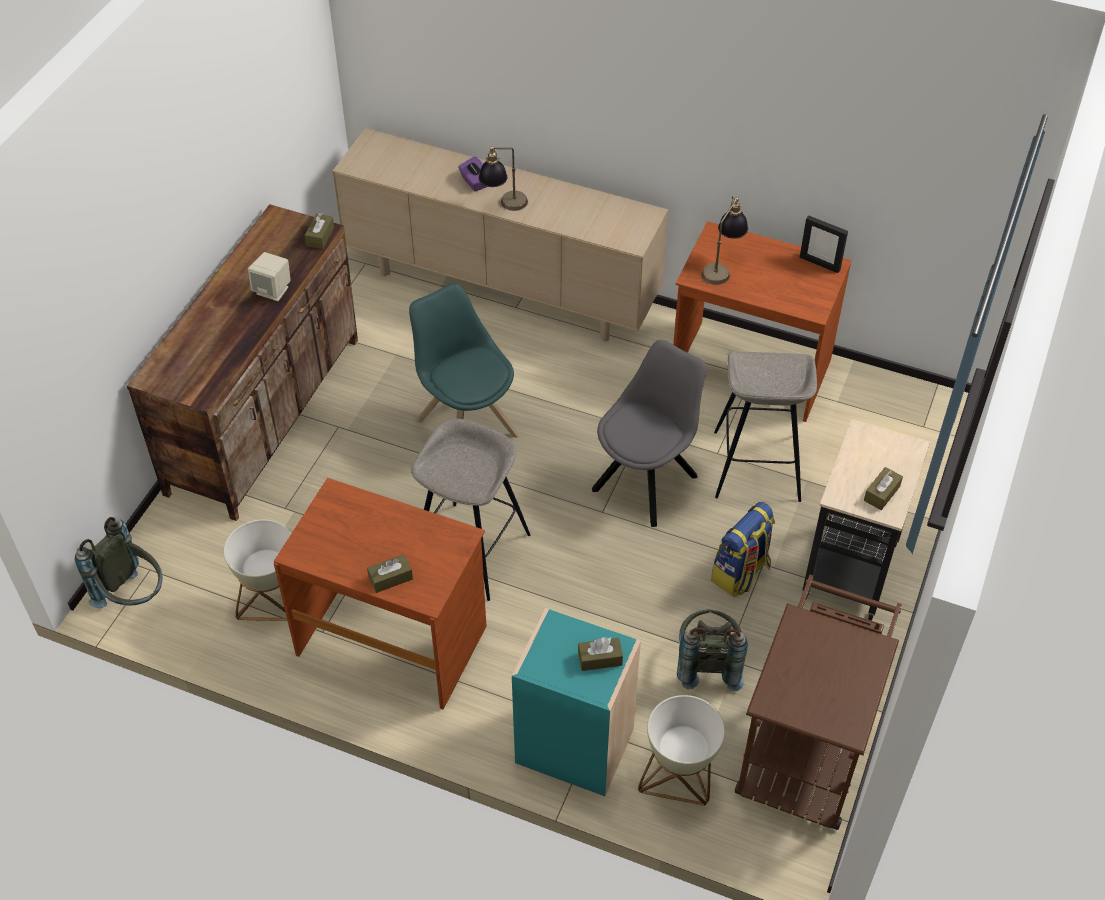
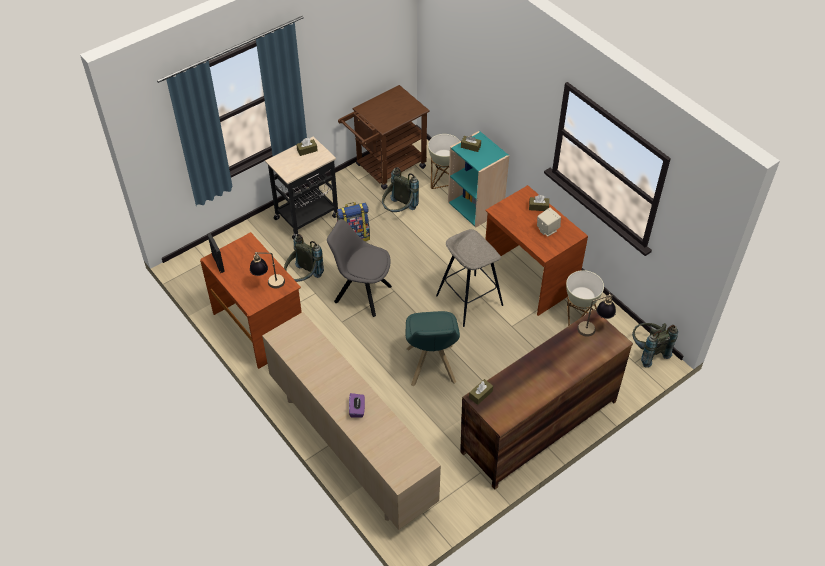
camera: 150 degrees left, 0 degrees up
beige speaker [248,252,291,301] -> beige speaker moved to [537,208,561,236]
table lamp [479,146,528,211] -> table lamp moved to [577,294,616,337]
grey chair [592,340,706,527] -> grey chair turned 45 degrees clockwise [327,219,392,317]
grey stool [714,351,817,502] -> grey backpack [284,234,324,282]

